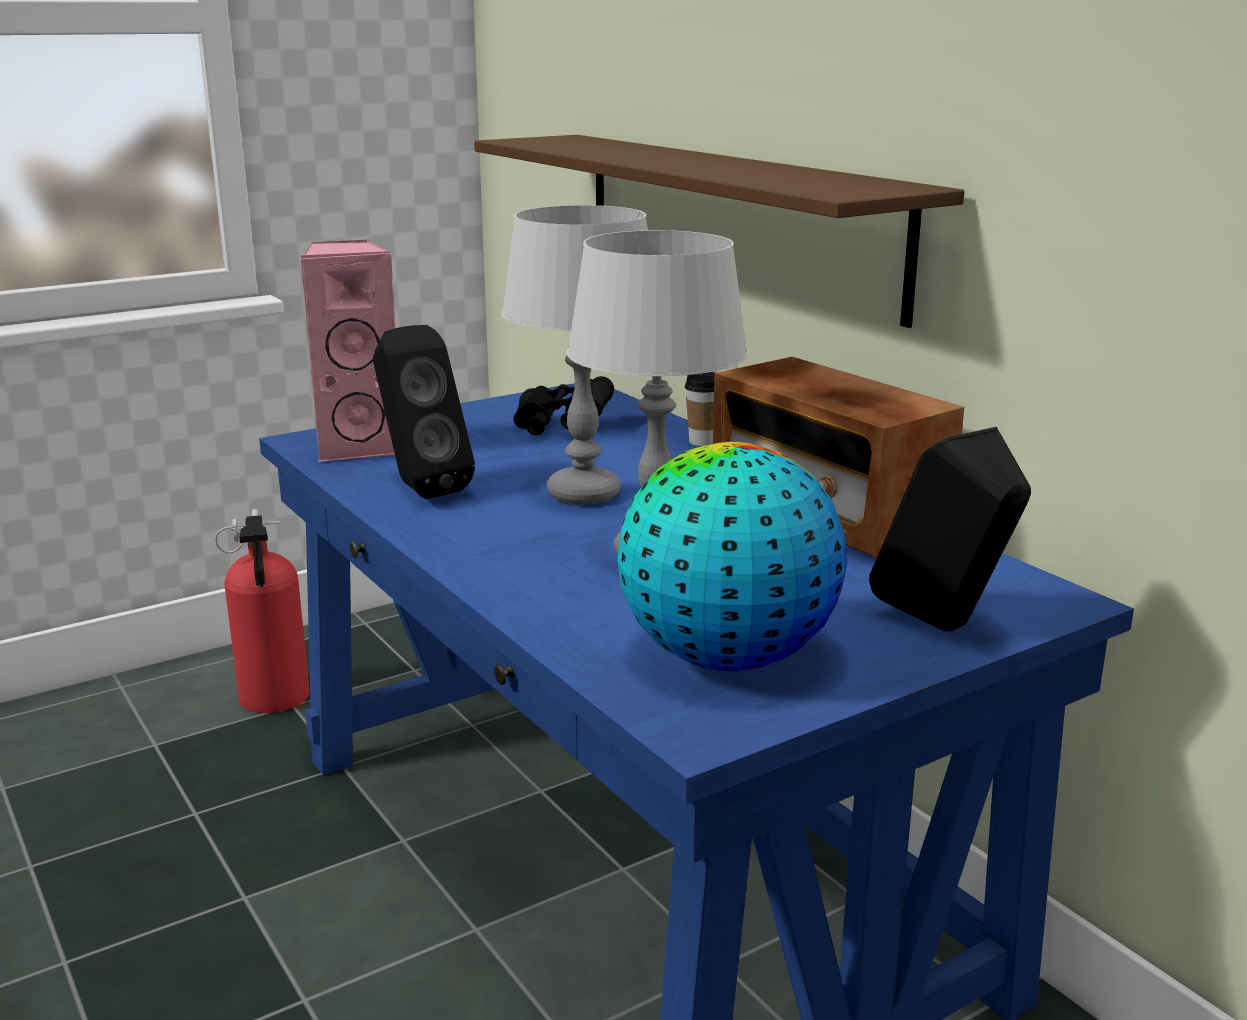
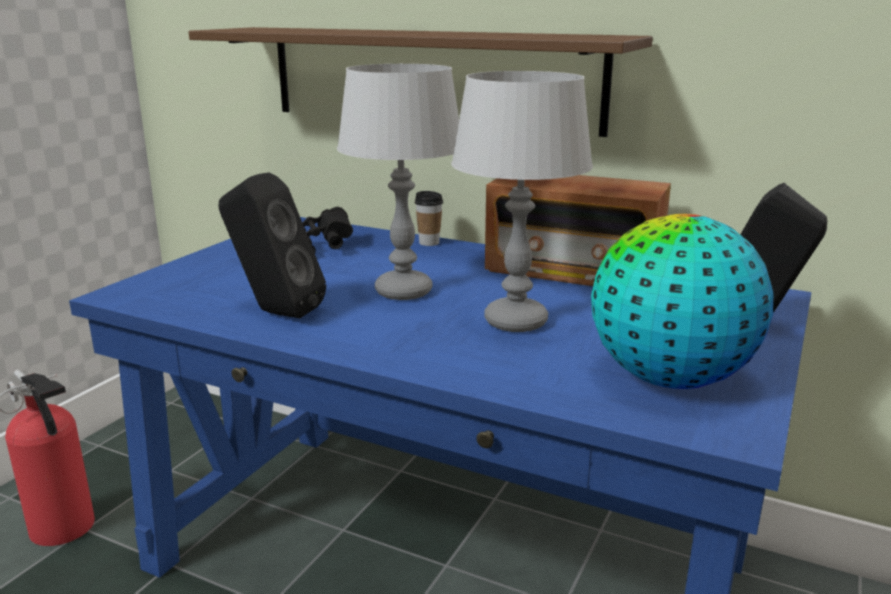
camera: 30 degrees left, 0 degrees up
pink speaker [300,240,395,463] -> none

